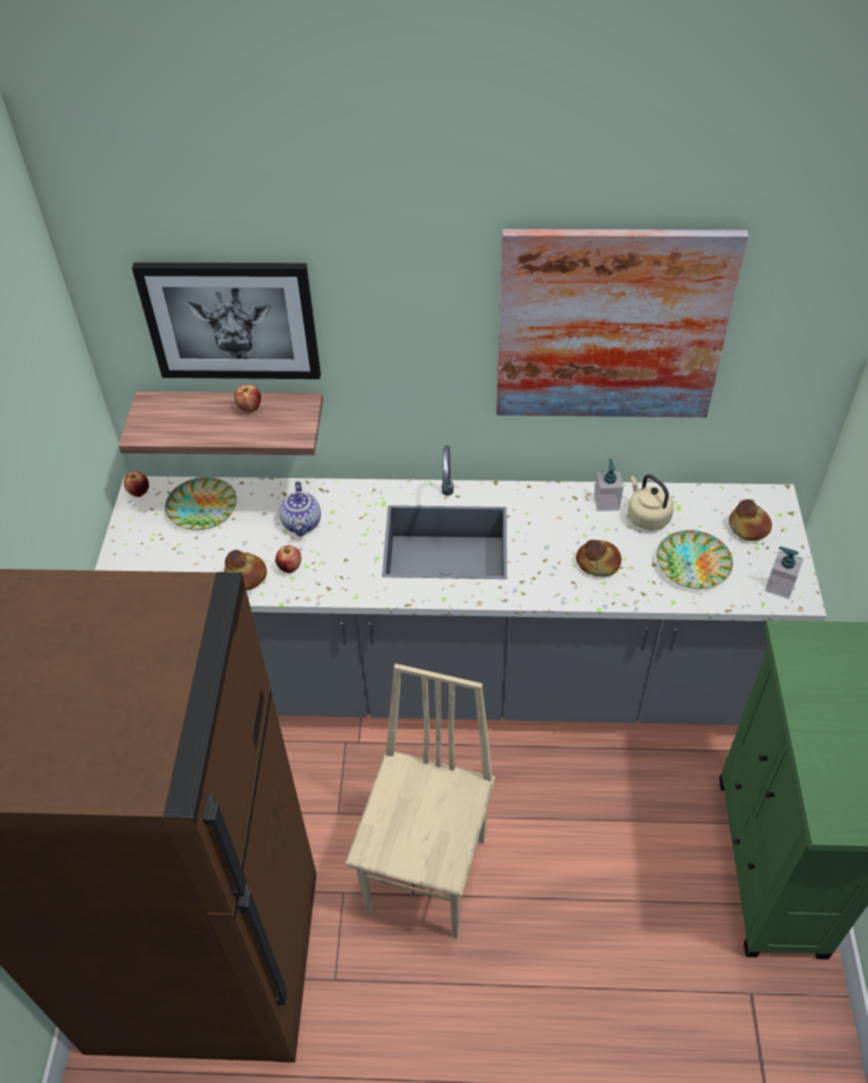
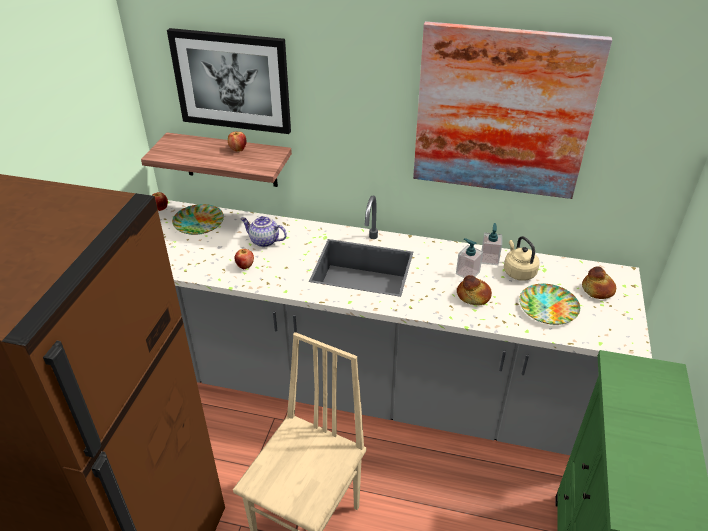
camera: 10 degrees right, 10 degrees down
bread [224,550,267,591] -> none
teapot [279,481,321,536] -> teapot turned 105 degrees clockwise [240,216,287,247]
soap dispenser [765,547,804,599] -> soap dispenser moved to [456,238,483,278]

